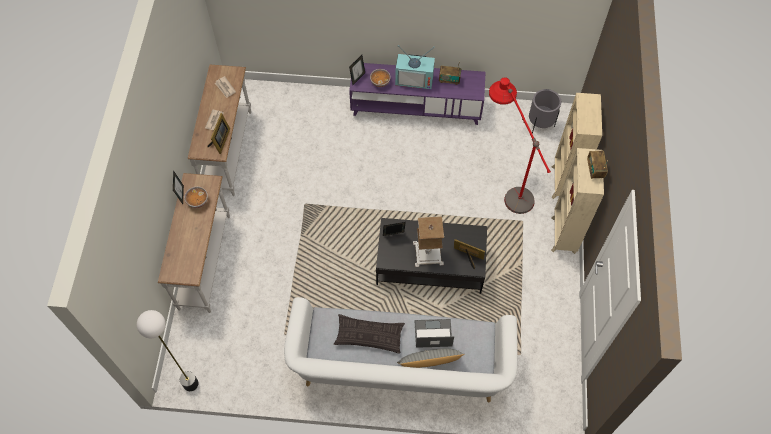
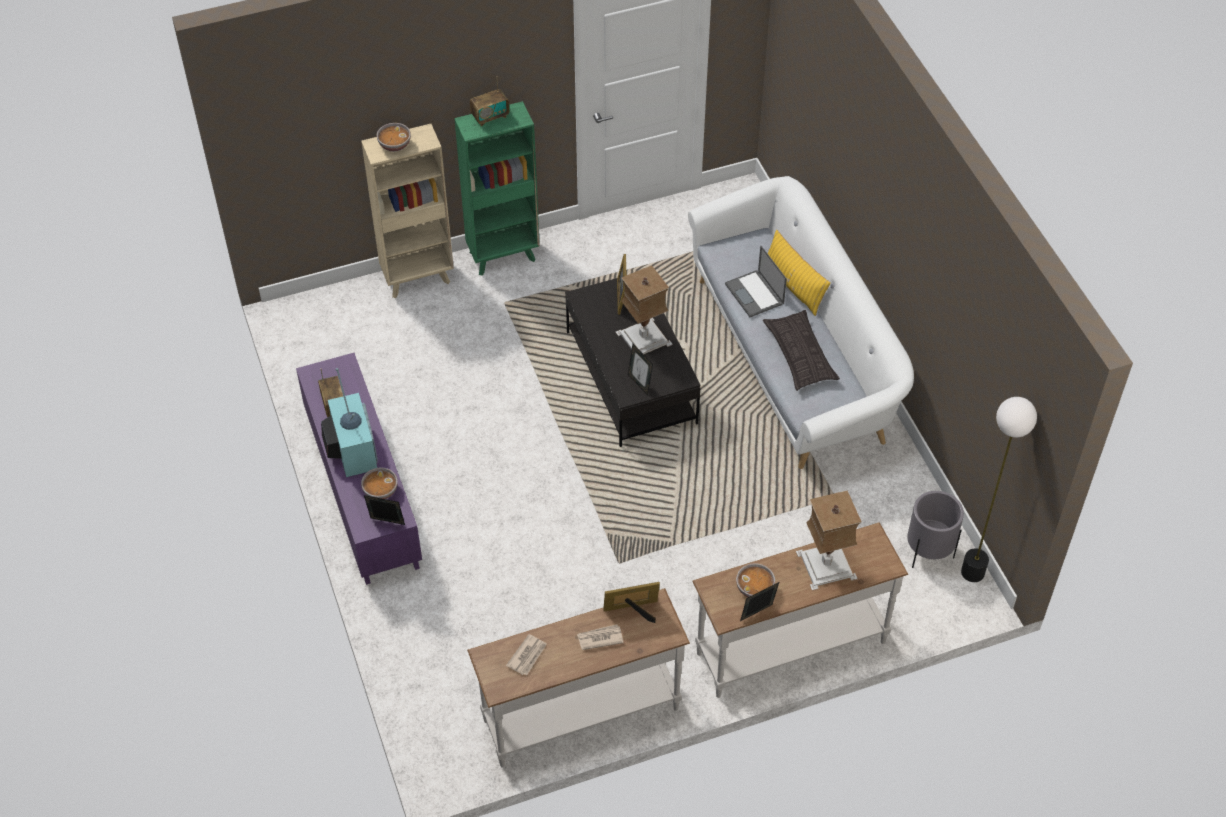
camera: 115 degrees left, 10 degrees down
grey pillow [397,349,464,368] -> yellow pillow [767,230,831,316]
red floor lamp [489,77,551,214] -> none
grey planter [529,89,561,134] -> grey planter moved to [907,491,964,568]
beige bookcase [551,148,604,254] -> green bookcase [454,101,540,276]
none -> bowl [377,123,411,152]
none -> table lamp [796,490,862,590]

